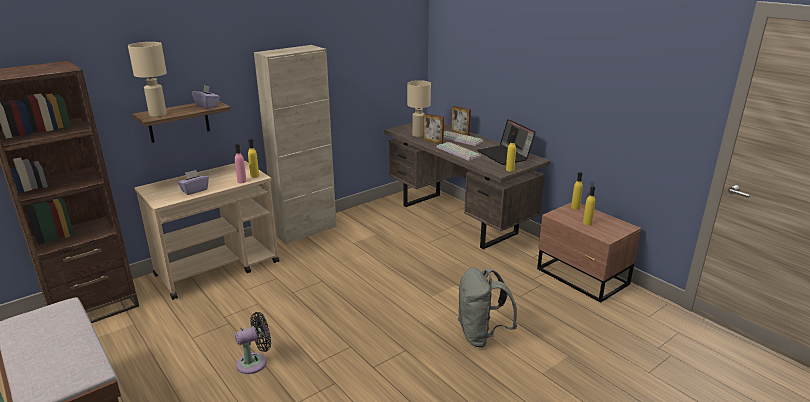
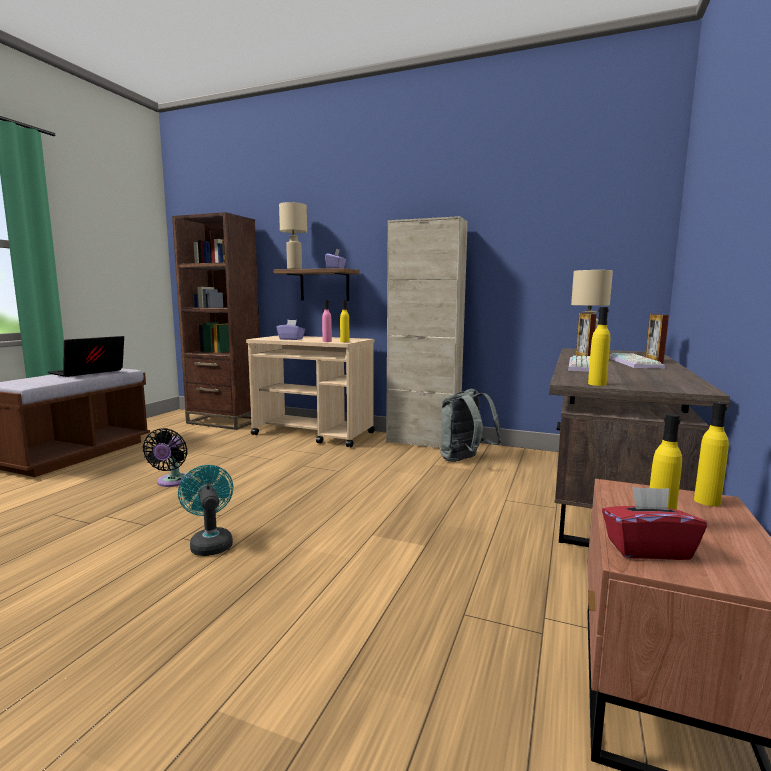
camera: 60 degrees right, 15 degrees down
black fan [235,312,271,374] -> black fan turned 60 degrees clockwise [143,428,191,487]
grey backpack [457,267,517,348] -> grey backpack moved to [440,389,502,462]
laptop [477,119,535,165] -> laptop moved to [48,336,124,377]
none -> turquoise fan [178,465,233,556]
none -> red tissue box [602,487,707,560]

